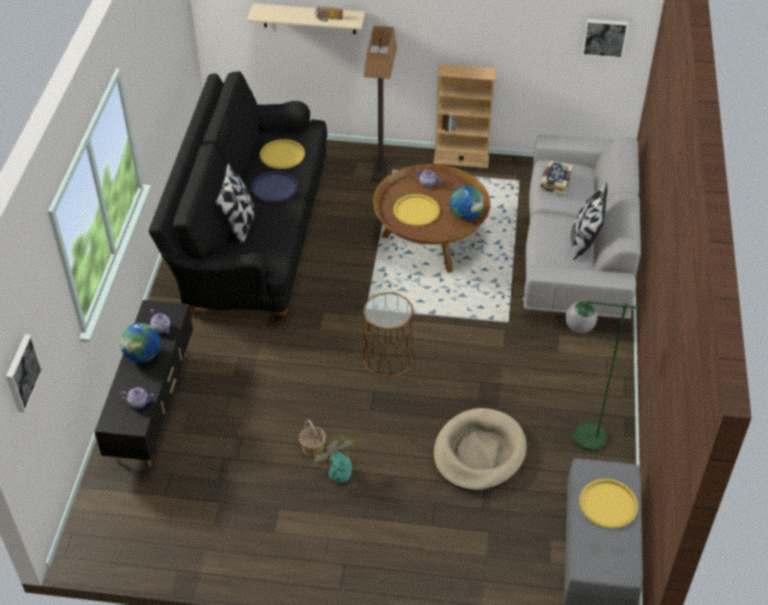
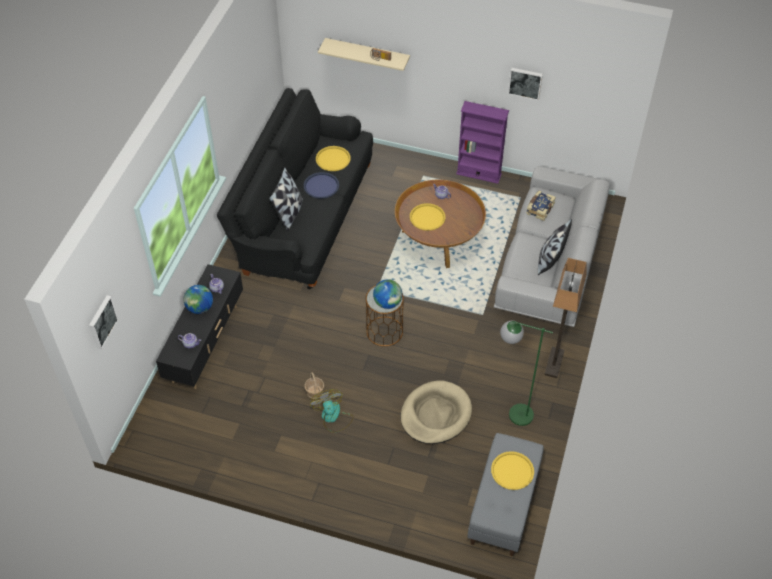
camera: 10 degrees right, 5 degrees up
floor lamp [364,25,397,182] -> floor lamp moved to [545,258,586,378]
beige bookcase [433,64,496,168] -> purple bookcase [456,101,509,184]
globe [450,185,484,220] -> globe moved to [373,279,402,309]
picture [582,19,628,58] -> picture moved to [508,68,543,101]

